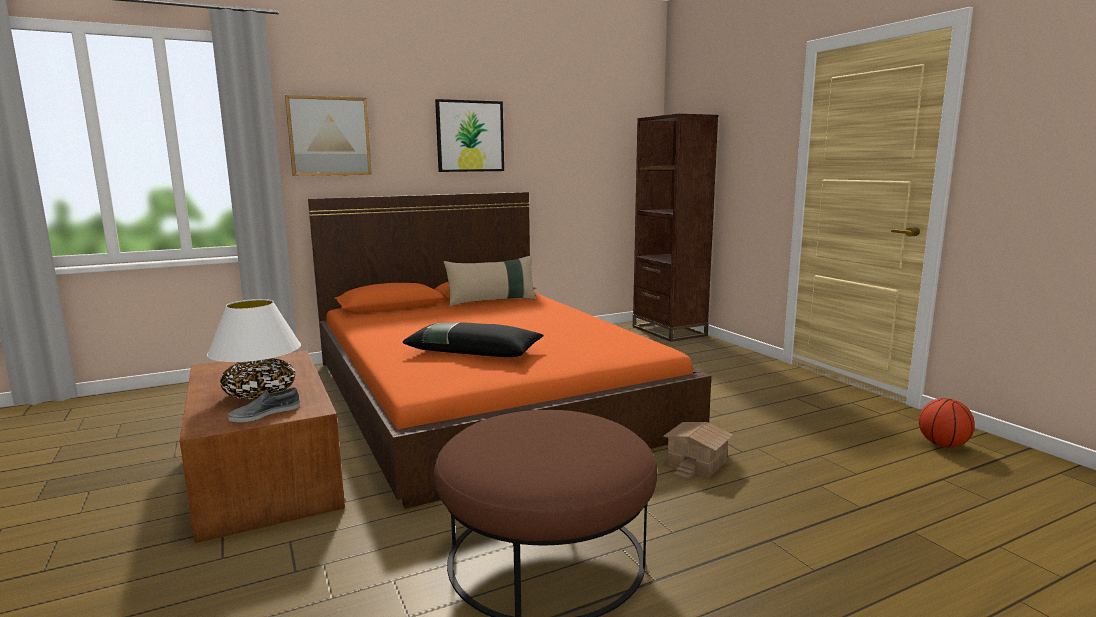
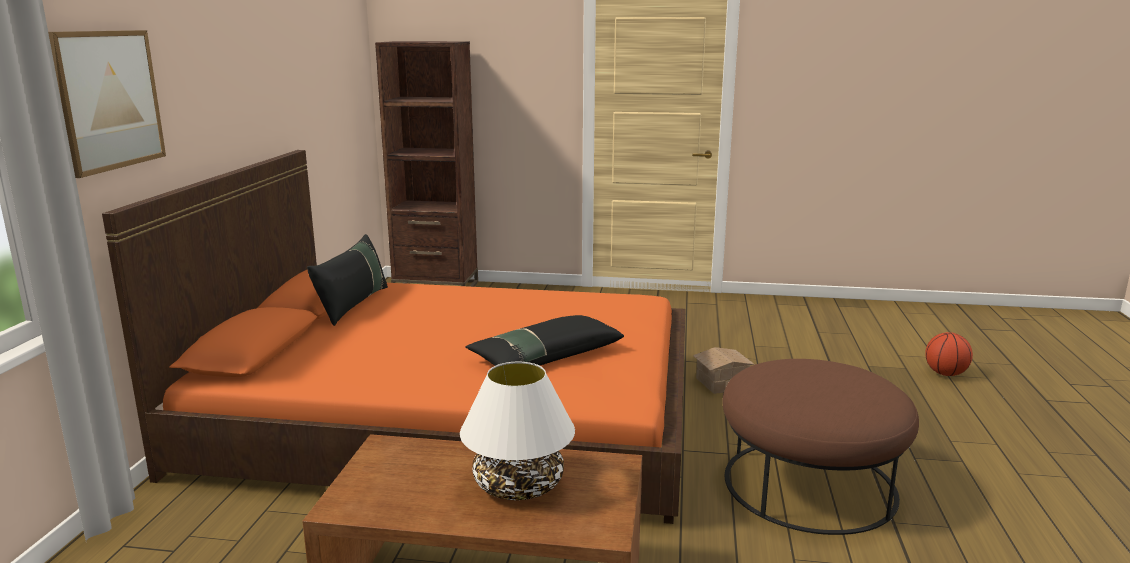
camera: 55 degrees left, 5 degrees up
grey shoe [228,387,300,422] -> none
picture [435,99,504,172] -> none
beige pillow [443,255,536,307] -> black pillow [307,234,388,326]
basketball [919,398,975,448] -> basketball moved to [925,332,973,376]

